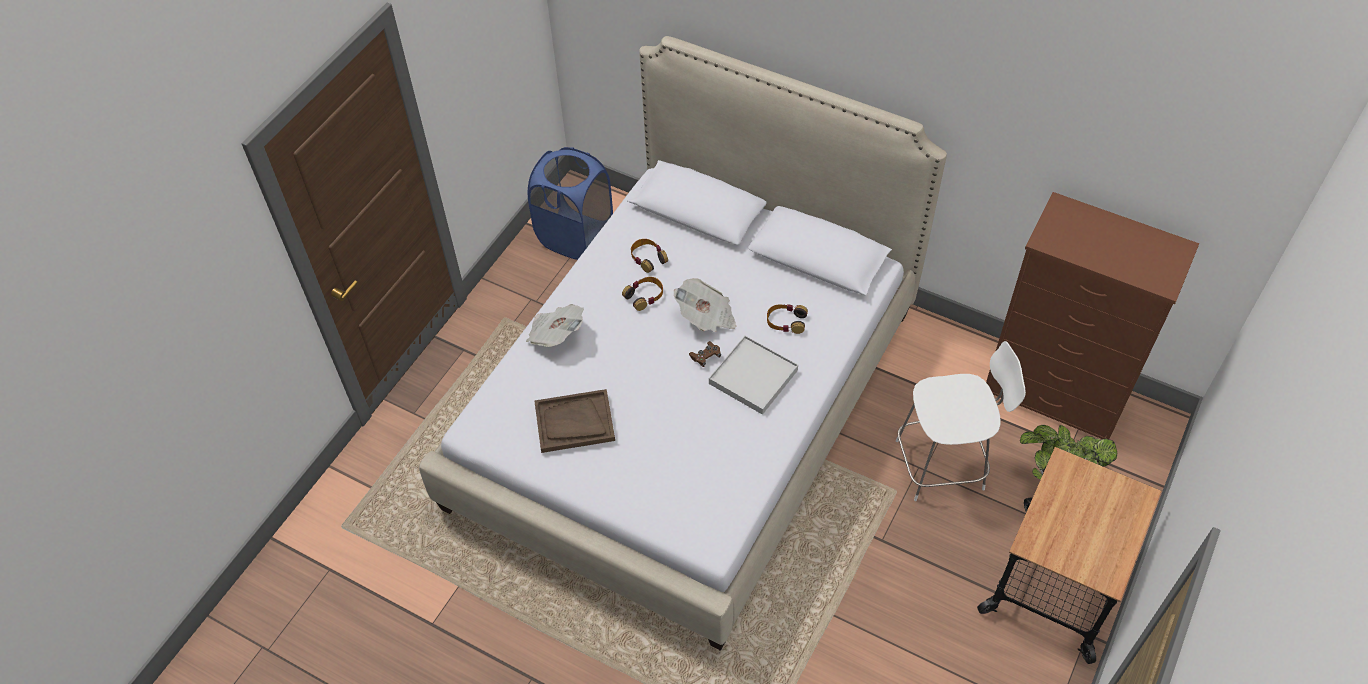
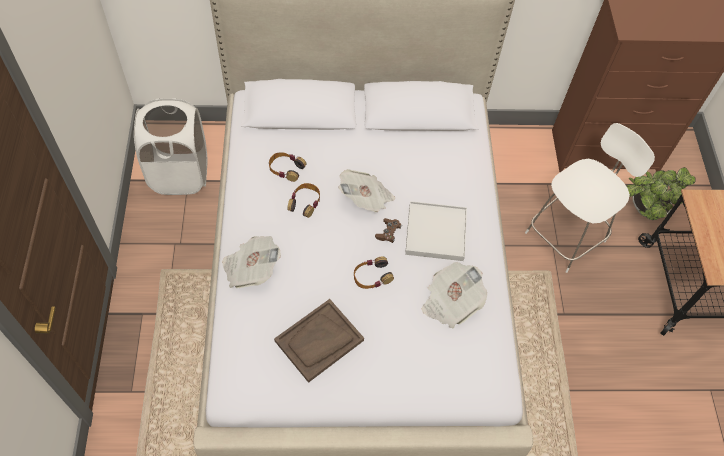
camera: 35 degrees left, 5 degrees up
blue laundry basket [527,147,613,260] -> white laundry basket [134,98,207,195]
headphones [767,304,808,334] -> headphones moved to [354,257,394,289]
none -> newspaper [422,262,487,329]

